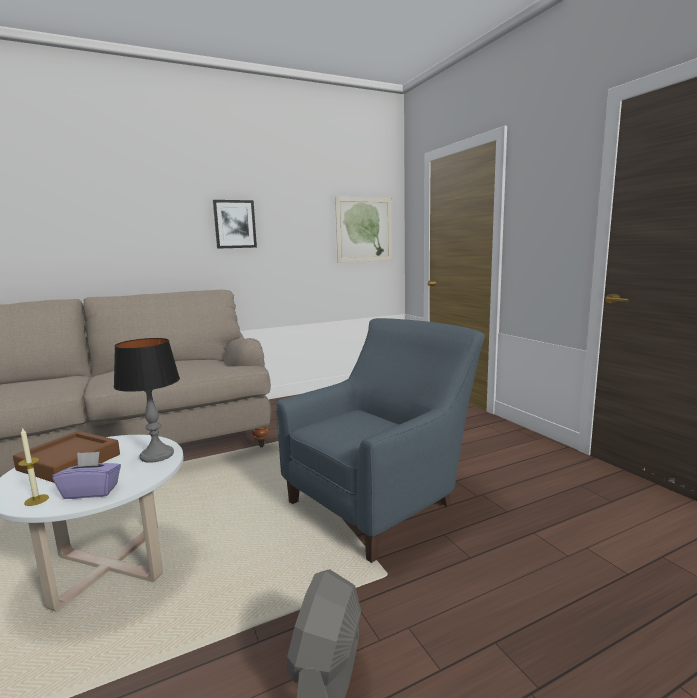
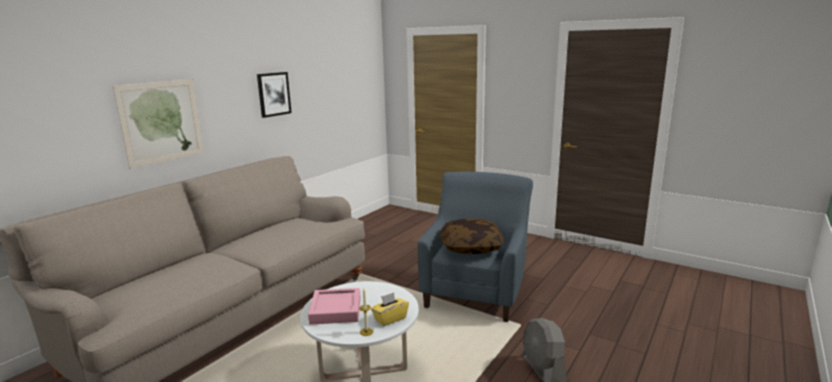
camera: 30 degrees left, 5 degrees up
brown tray [13,431,120,483] -> pink tray [308,288,361,325]
purple tissue box [52,452,121,499] -> yellow tissue box [371,292,409,326]
table lamp [113,338,180,463] -> none
picture [335,197,392,263] -> picture moved to [112,79,204,169]
none -> pillow [440,218,503,254]

